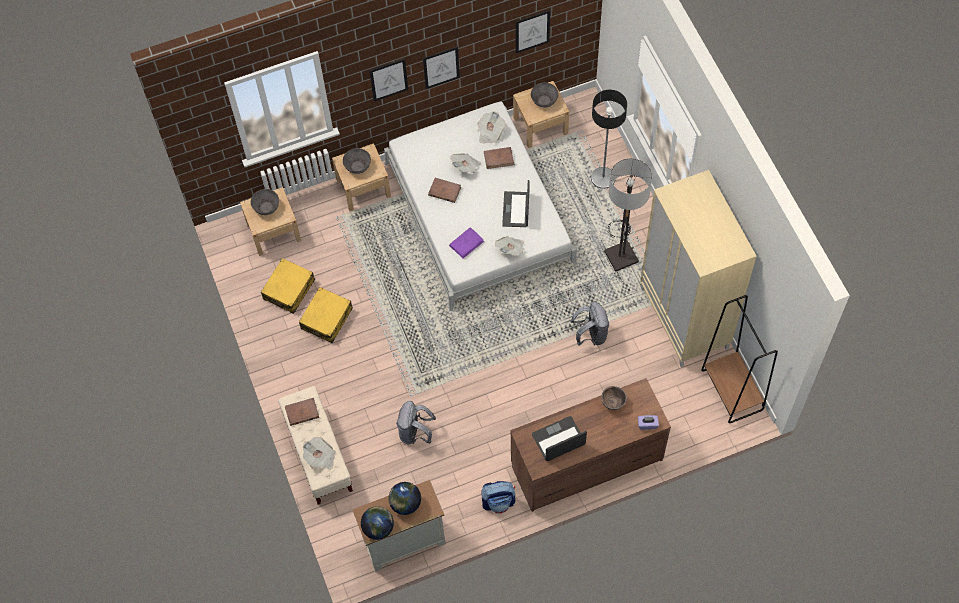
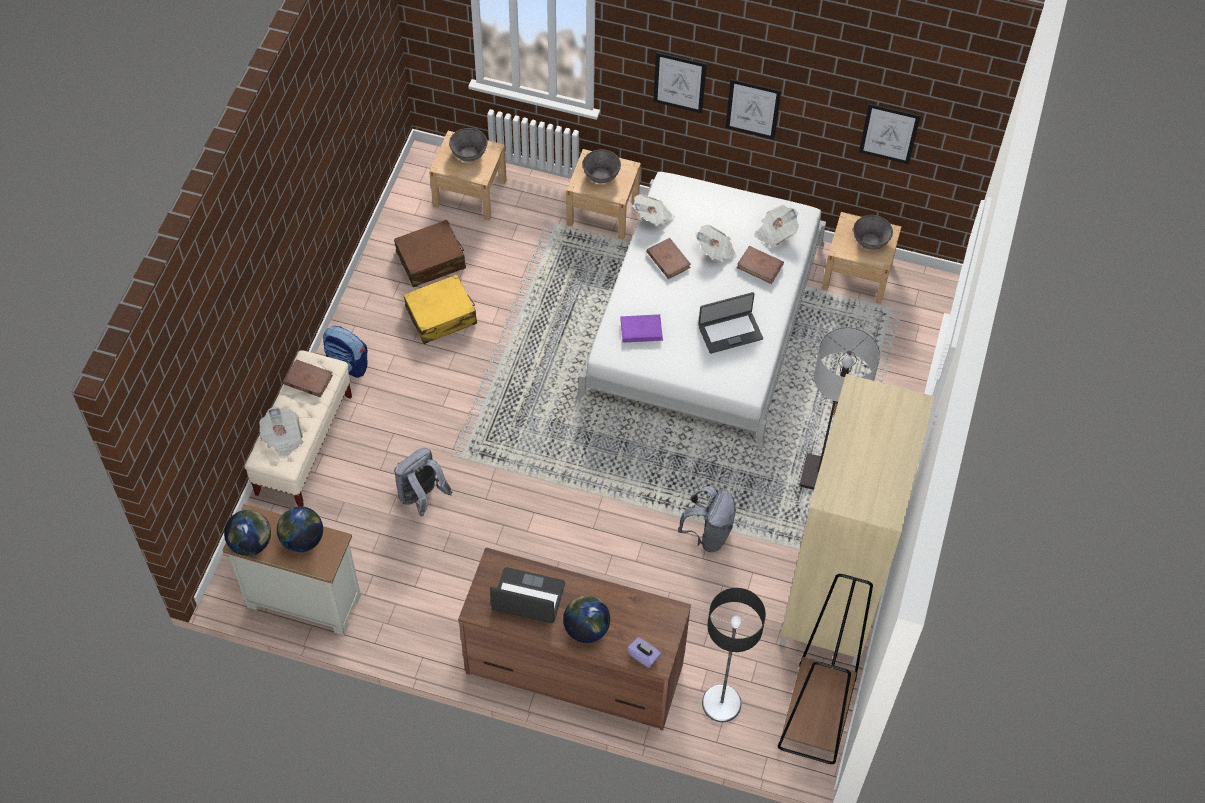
camera: 35 degrees right, 5 degrees down
yellow suitcase [261,258,315,314] -> brown suitcase [394,220,466,287]
backpack [481,481,515,513] -> backpack moved to [323,326,368,378]
newspaper [495,236,524,256] -> newspaper moved to [633,194,675,226]
laptop [502,180,530,227] -> laptop turned 150 degrees counterclockwise [698,292,763,354]
floor lamp [591,90,627,189] -> floor lamp moved to [702,588,766,722]
brown bowl [601,386,627,410] -> none
none -> globe [563,596,610,643]

